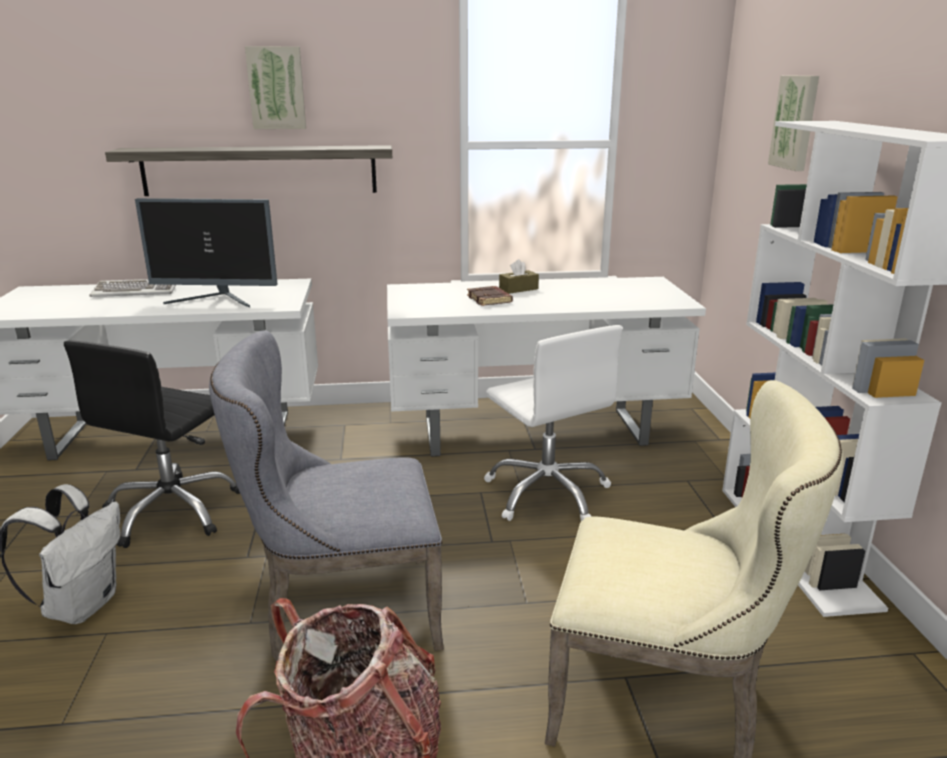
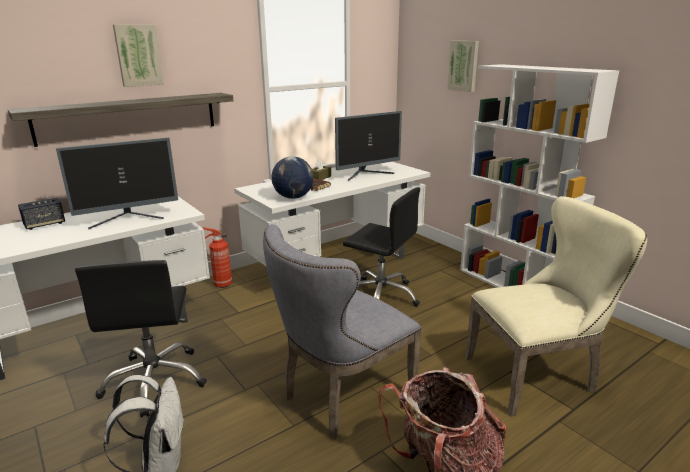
camera: 30 degrees left, 0 degrees up
keyboard [89,279,176,297] -> speaker [18,198,65,230]
white office chair [484,325,622,521] -> black office chair [343,187,420,307]
none -> fire extinguisher [203,227,233,288]
none -> globe [271,156,314,199]
none -> monitor [335,111,402,181]

